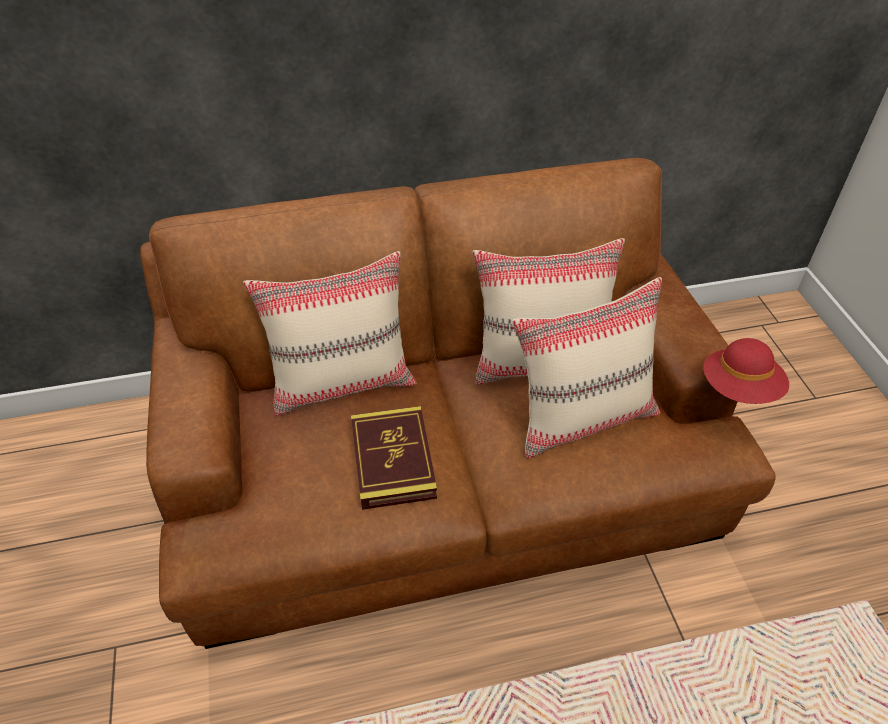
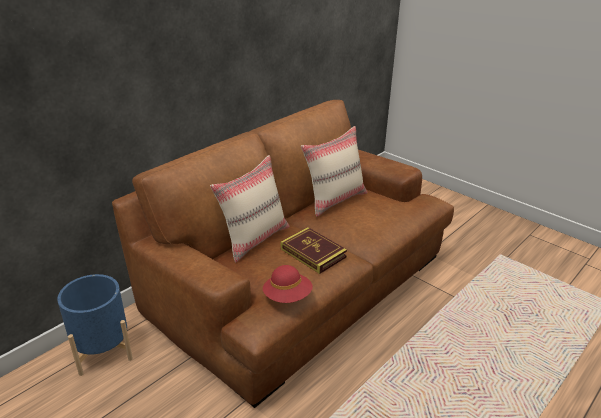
camera: 35 degrees left, 15 degrees down
beige pillow [513,277,662,459] -> none
red hat [703,338,789,404] -> red hat moved to [263,265,313,303]
none -> blue planter [57,274,133,376]

